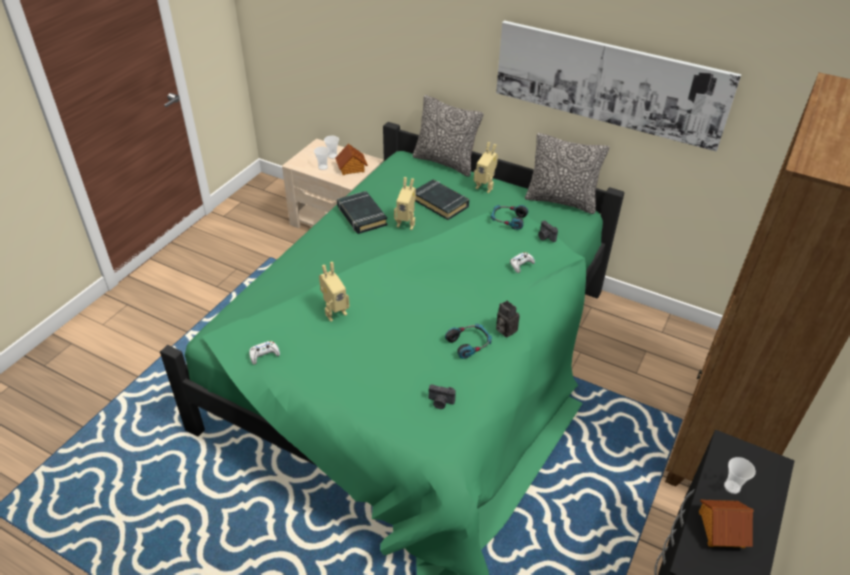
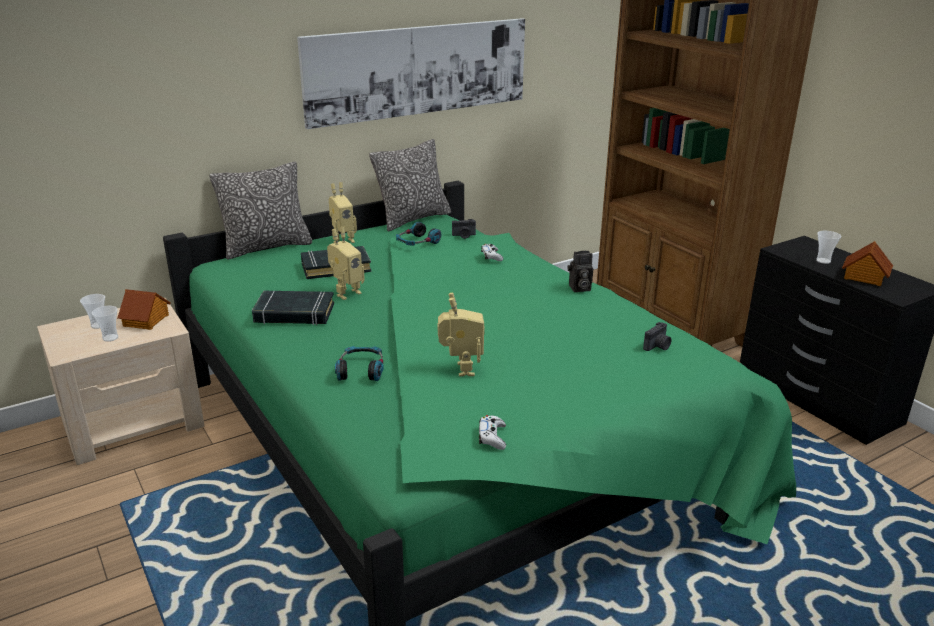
camera: 60 degrees left, 15 degrees down
headphones [445,323,492,359] -> headphones moved to [335,346,384,381]

